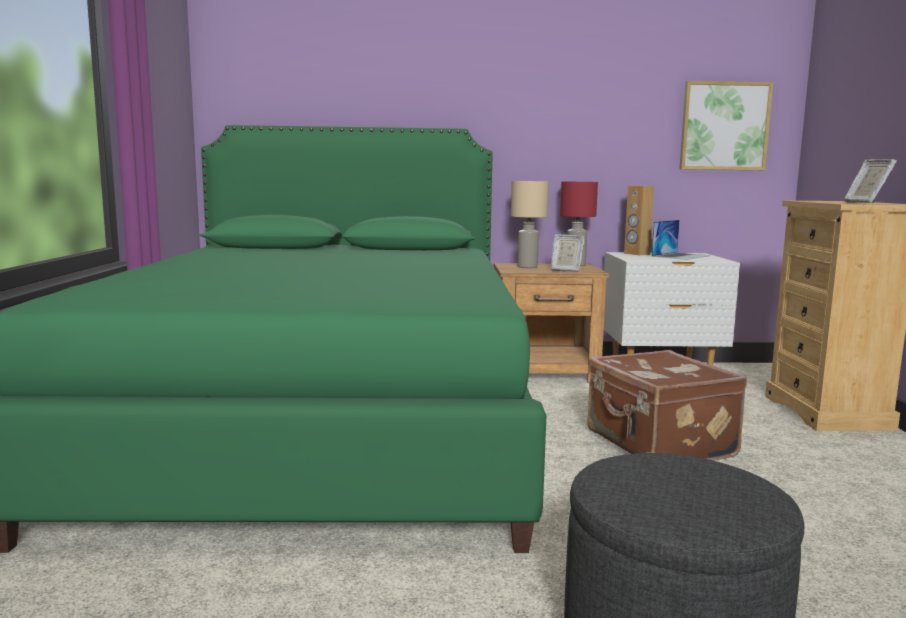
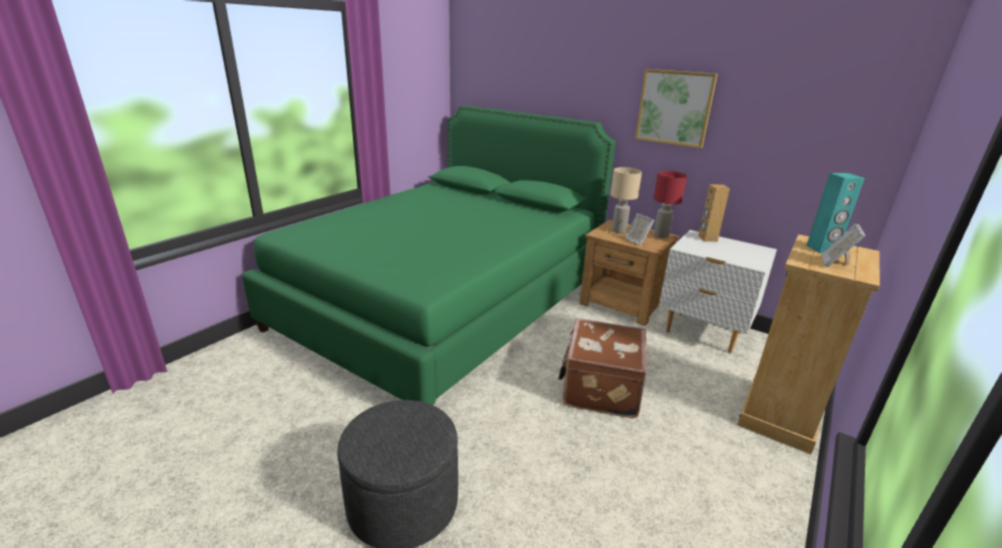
camera: 35 degrees right, 15 degrees up
laptop [651,220,711,260] -> none
picture [679,81,773,170] -> picture moved to [635,69,718,148]
none -> turquoise speaker [806,173,865,253]

